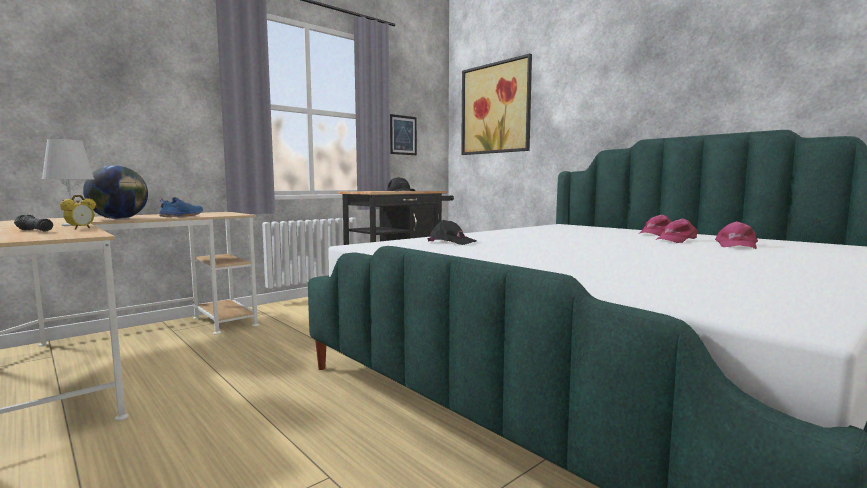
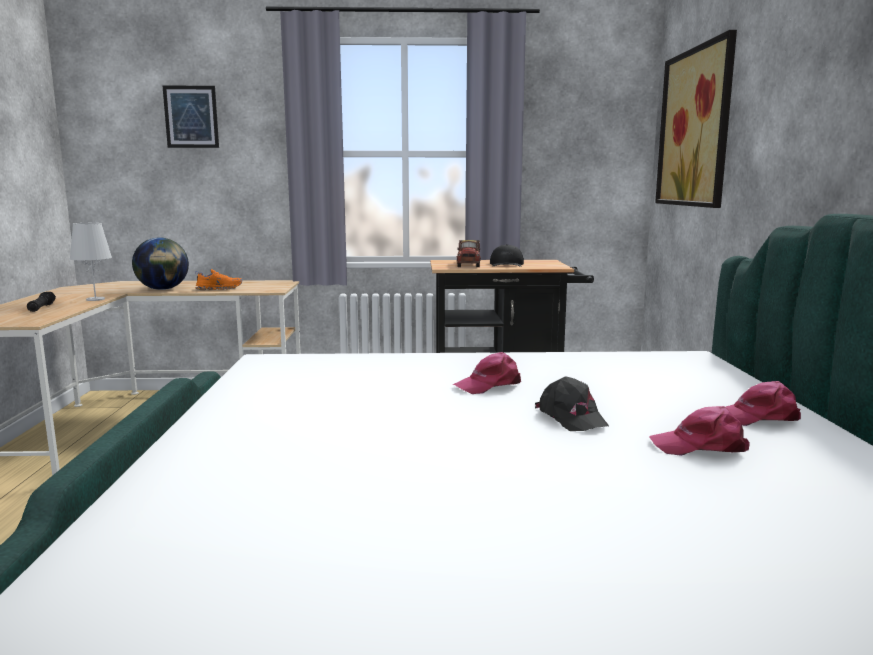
camera: 40 degrees right, 5 degrees up
alarm clock [60,195,96,230] -> none
blue shoe [159,197,203,217] -> orange shoe [195,269,242,290]
picture [390,114,417,155] -> picture moved to [163,86,219,148]
black cap [428,220,477,245] -> black cap moved to [535,376,609,431]
pink cap [715,221,758,249] -> pink cap moved to [452,352,521,394]
none -> toy truck [457,240,481,267]

